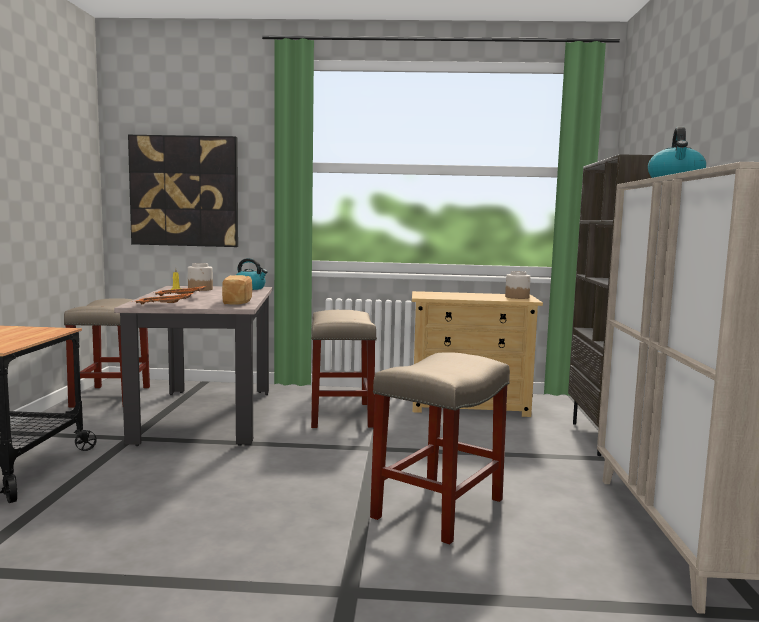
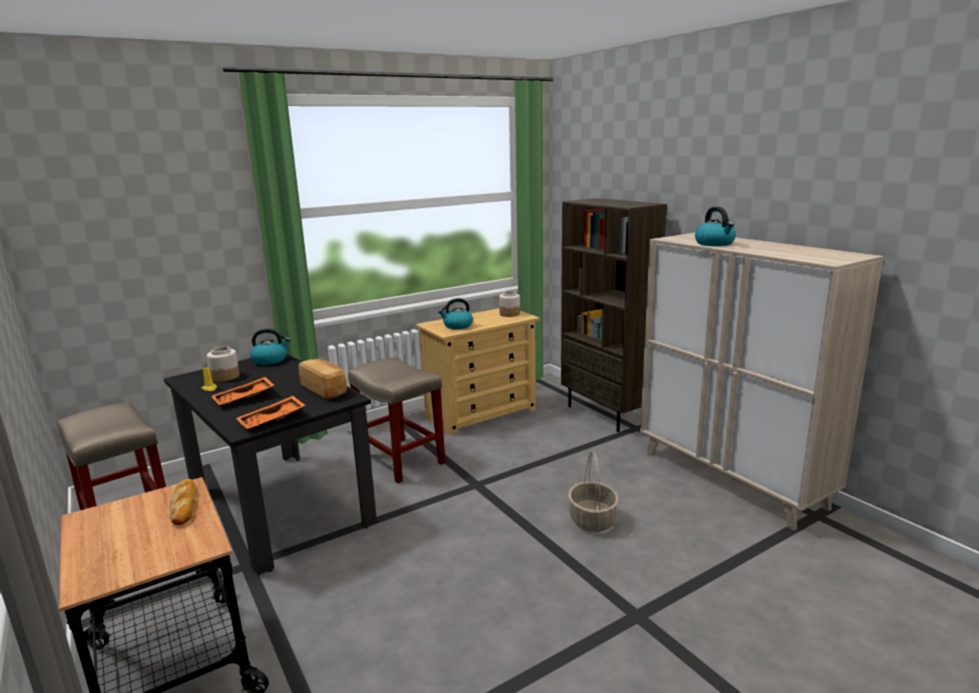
camera: 35 degrees left, 10 degrees up
beige dining table [114,286,272,446] -> black dining table [164,353,377,576]
picture [128,135,238,247] -> none
beige stool [370,352,510,544] -> basket [568,451,619,532]
none -> bread [169,479,196,525]
none -> kettle [438,298,473,329]

